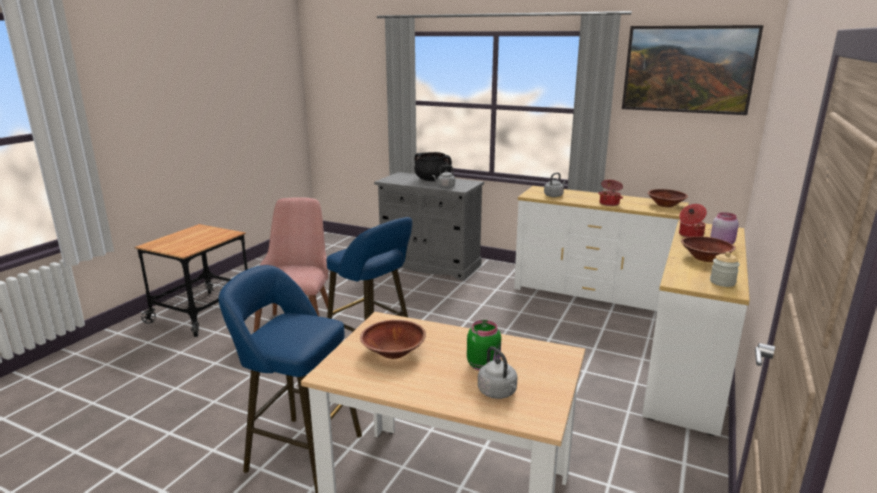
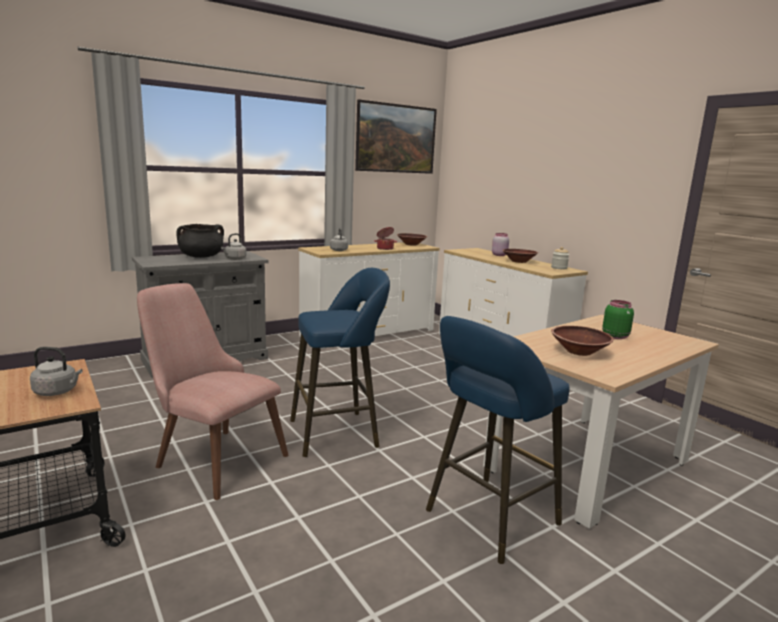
camera: 60 degrees left, 5 degrees down
grey kettle [478,346,518,399] -> grey kettle moved to [30,347,82,396]
cooking pot [679,204,707,237] -> none

